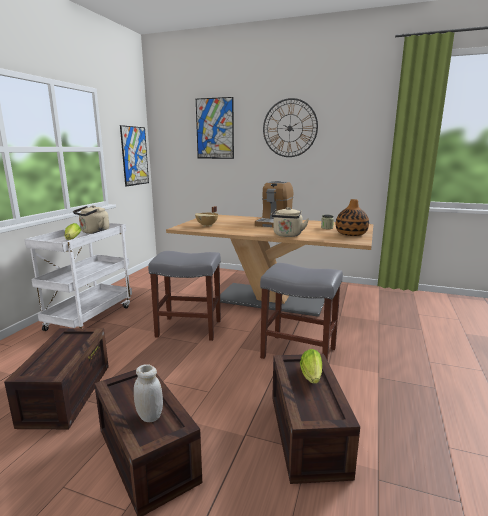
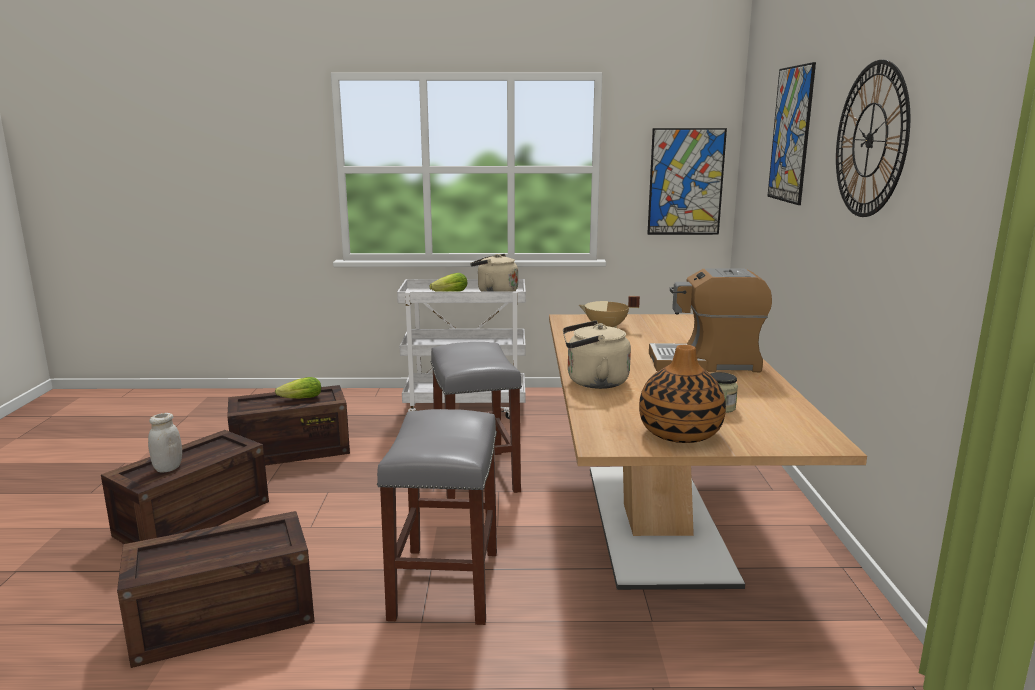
camera: 70 degrees right, 0 degrees up
lettuce [300,349,322,384] -> lettuce moved to [275,377,321,398]

